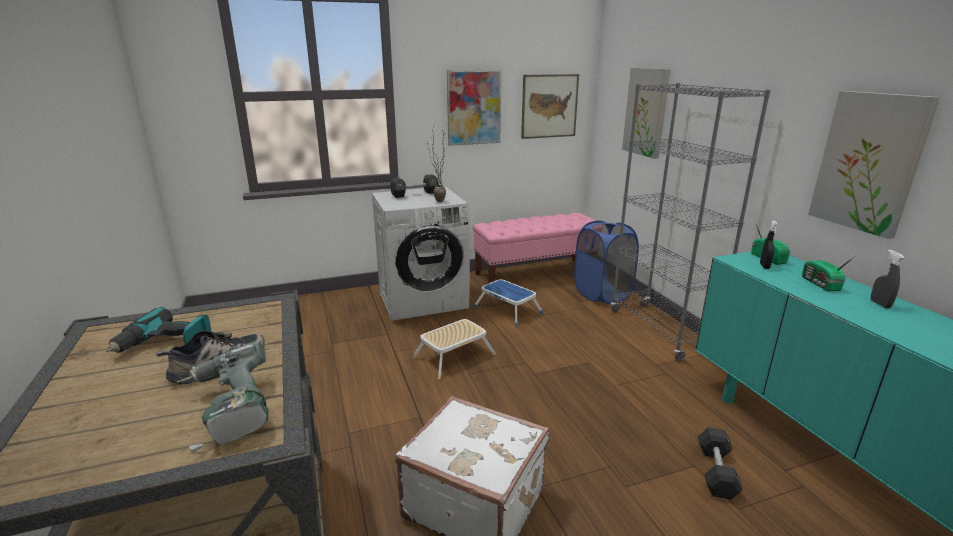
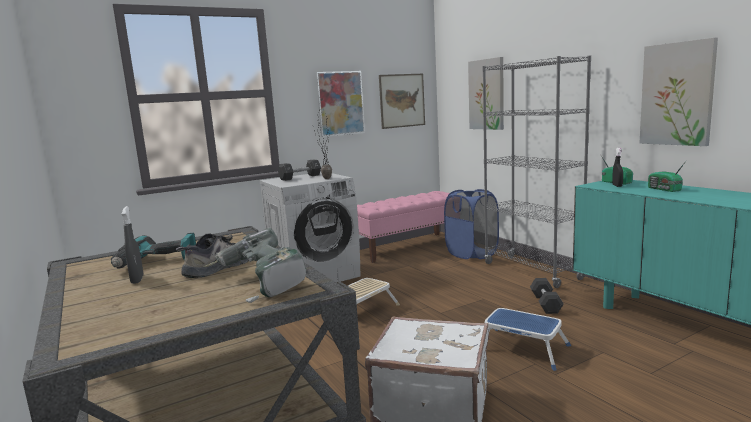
camera: 10 degrees left, 10 degrees down
blue step ladder [473,279,543,327] -> blue step ladder moved to [485,308,571,371]
black dumbbell [698,427,743,500] -> black dumbbell moved to [530,278,564,314]
grey spray bottle [871,250,904,309] -> grey spray bottle moved to [122,206,143,284]

